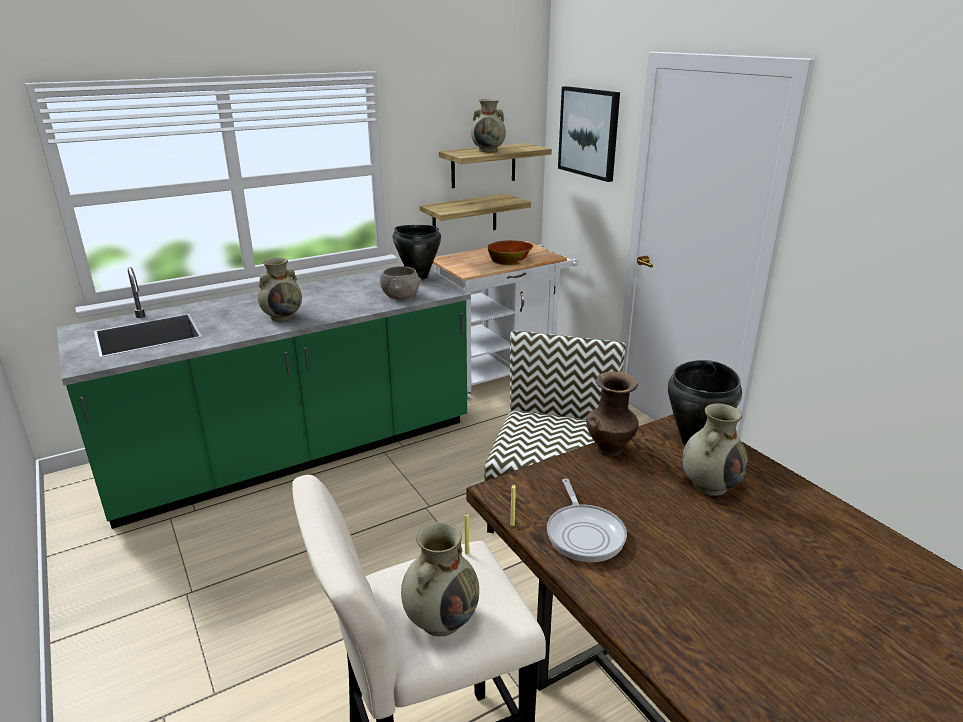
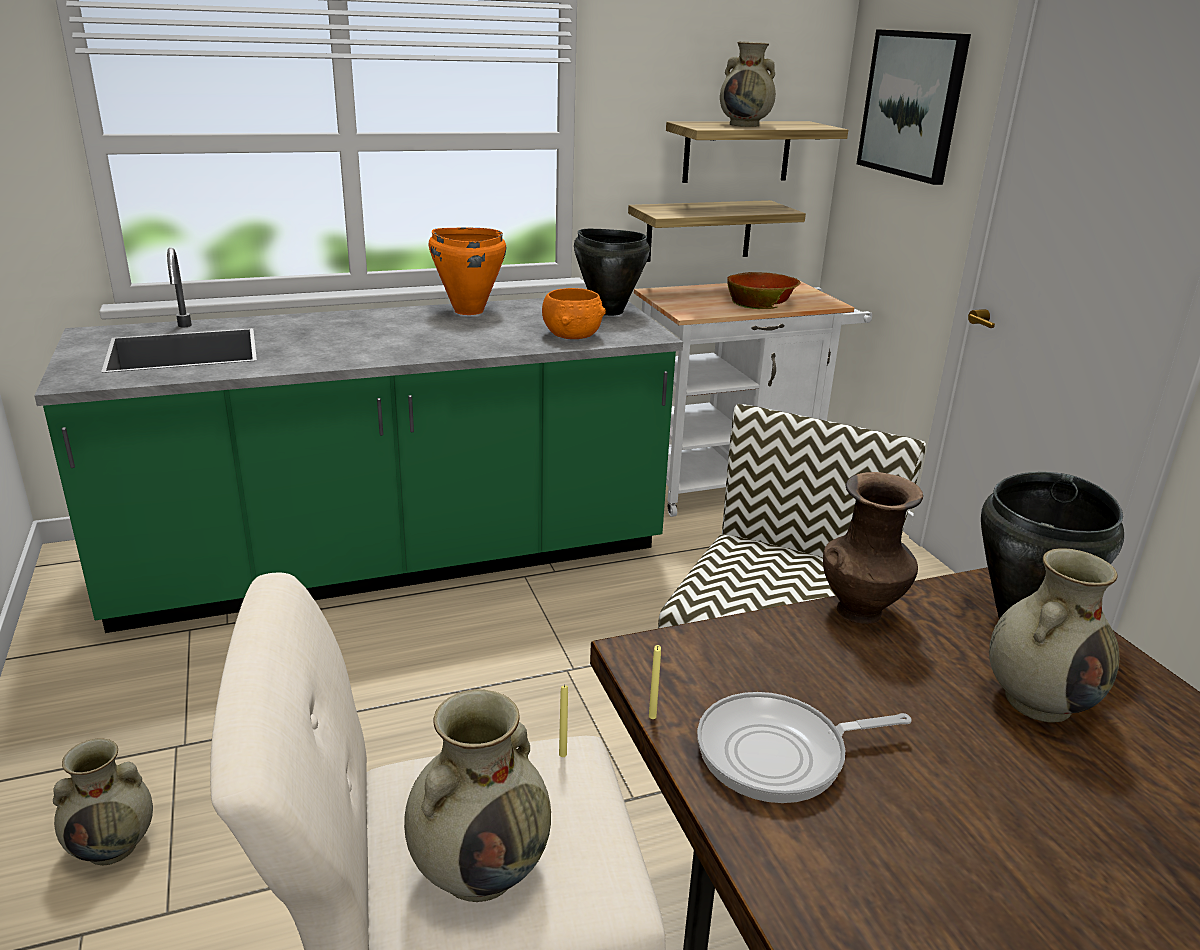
camera: 10 degrees right, 0 degrees up
beige vase [258,258,302,321] -> beige vase moved to [53,738,153,865]
grey bowl [380,266,421,300] -> orange bowl [542,288,606,339]
frying pan [547,478,627,562] -> frying pan turned 75 degrees clockwise [697,692,912,803]
none -> orange cooking pot [429,228,506,315]

